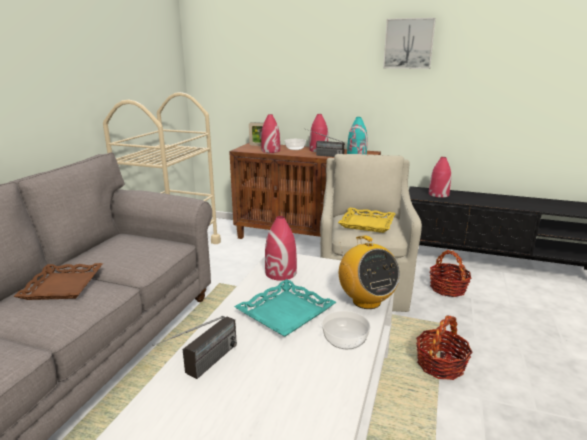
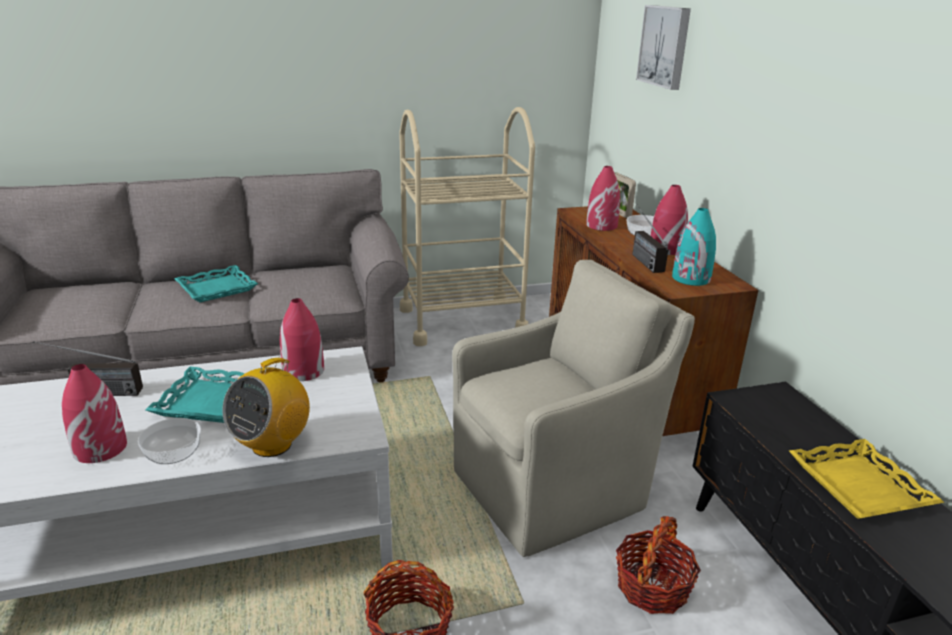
camera: 55 degrees right, 5 degrees up
brown tray [13,263,103,300] -> turquoise tray [175,265,258,302]
yellow tray [338,207,396,233] -> yellow tray moved to [789,439,945,519]
picture [383,18,436,69] -> picture moved to [636,5,691,90]
red vase [429,157,451,198] -> red vase moved to [62,364,127,463]

